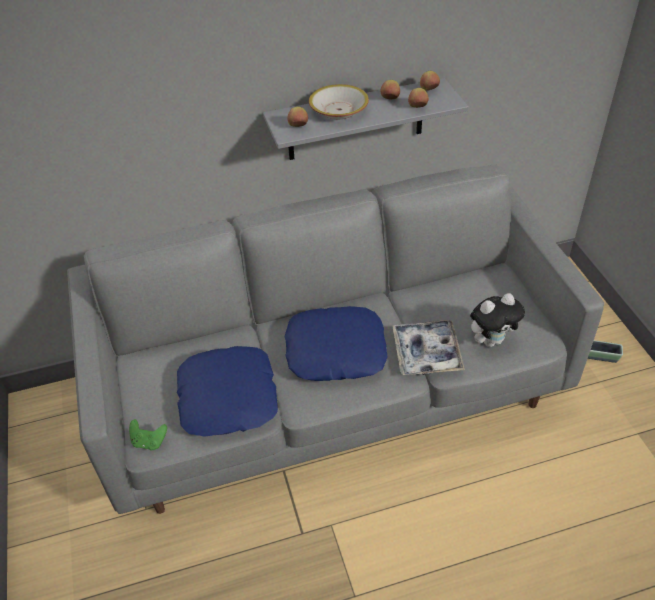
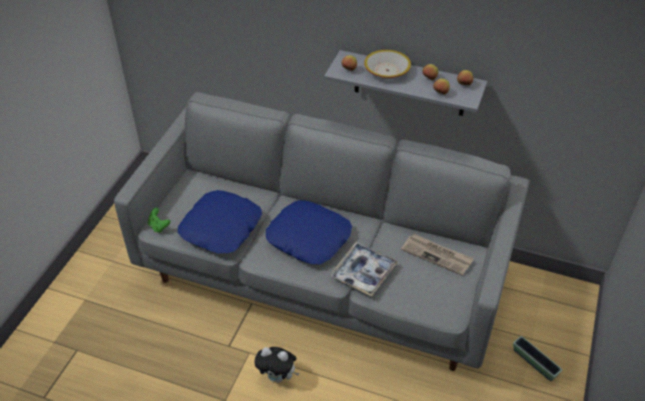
camera: 35 degrees right, 0 degrees up
plush toy [470,293,525,347] -> plush toy moved to [254,347,300,383]
none -> newspaper [401,234,474,276]

